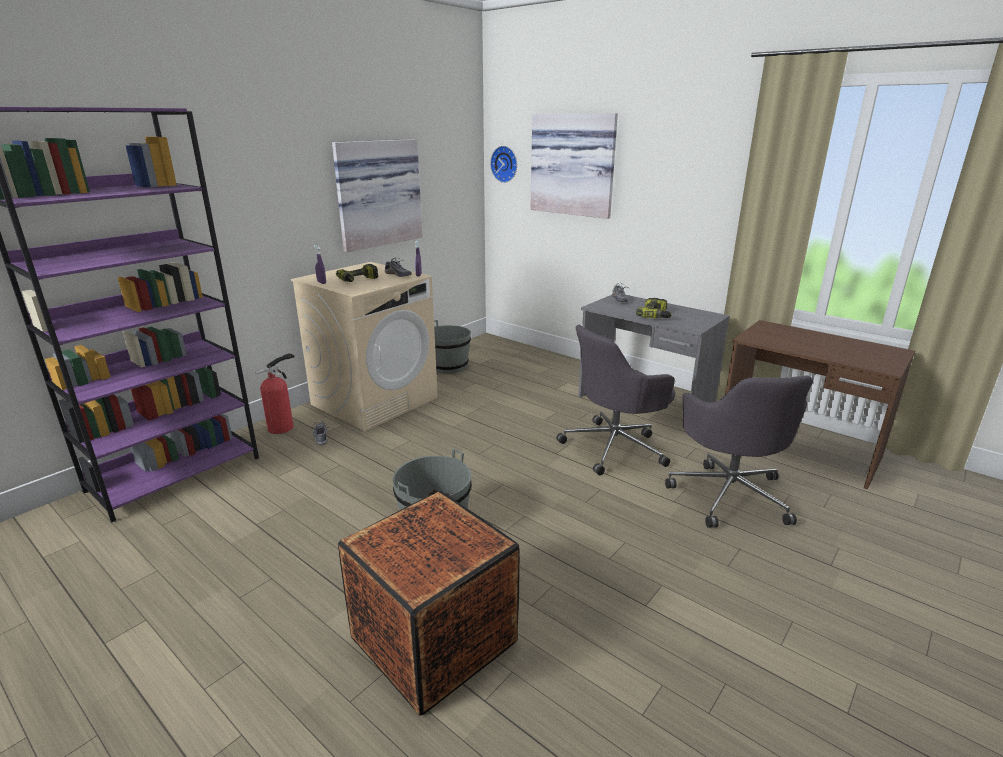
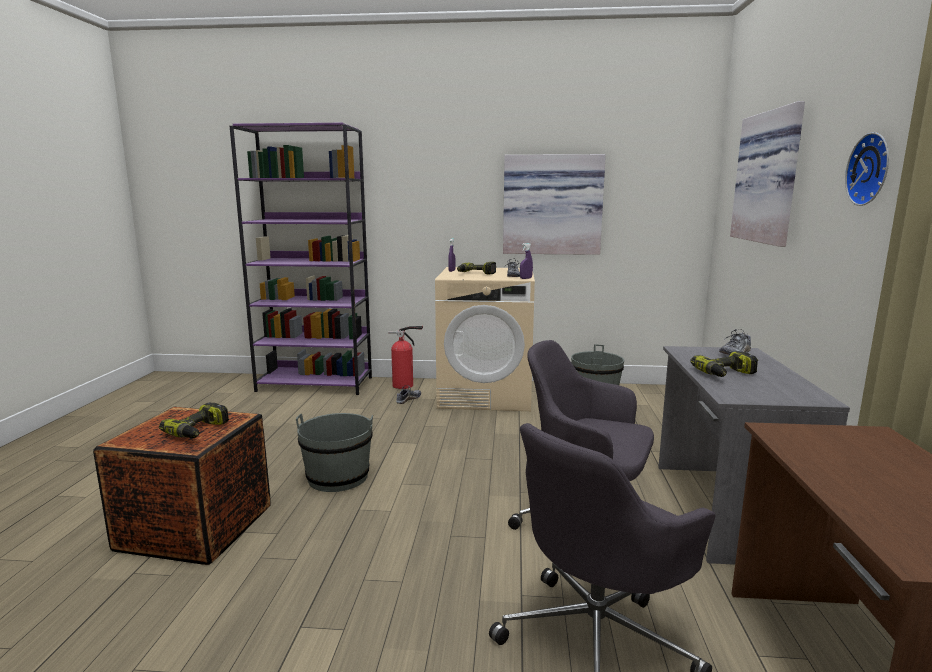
camera: 55 degrees right, 10 degrees down
wall clock [490,146,517,183] -> wall clock moved to [845,132,889,206]
none -> power drill [159,402,229,438]

